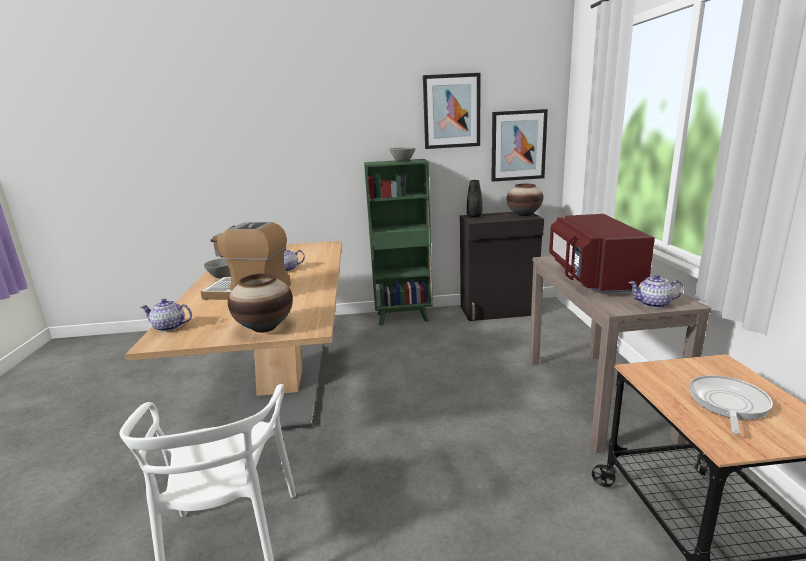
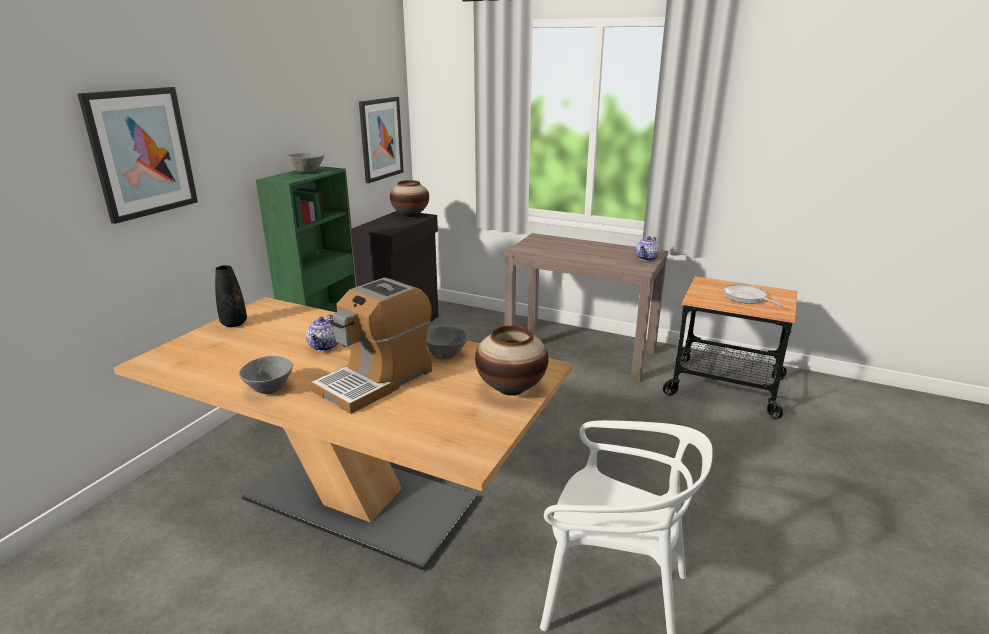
camera: 60 degrees left, 5 degrees up
teapot [141,299,192,332] -> none
picture [423,73,481,149] -> picture moved to [77,87,198,224]
black vase [467,180,482,217] -> black vase moved to [215,265,247,327]
red microwave [549,214,655,293] -> none
none -> grey bowl [426,326,468,359]

